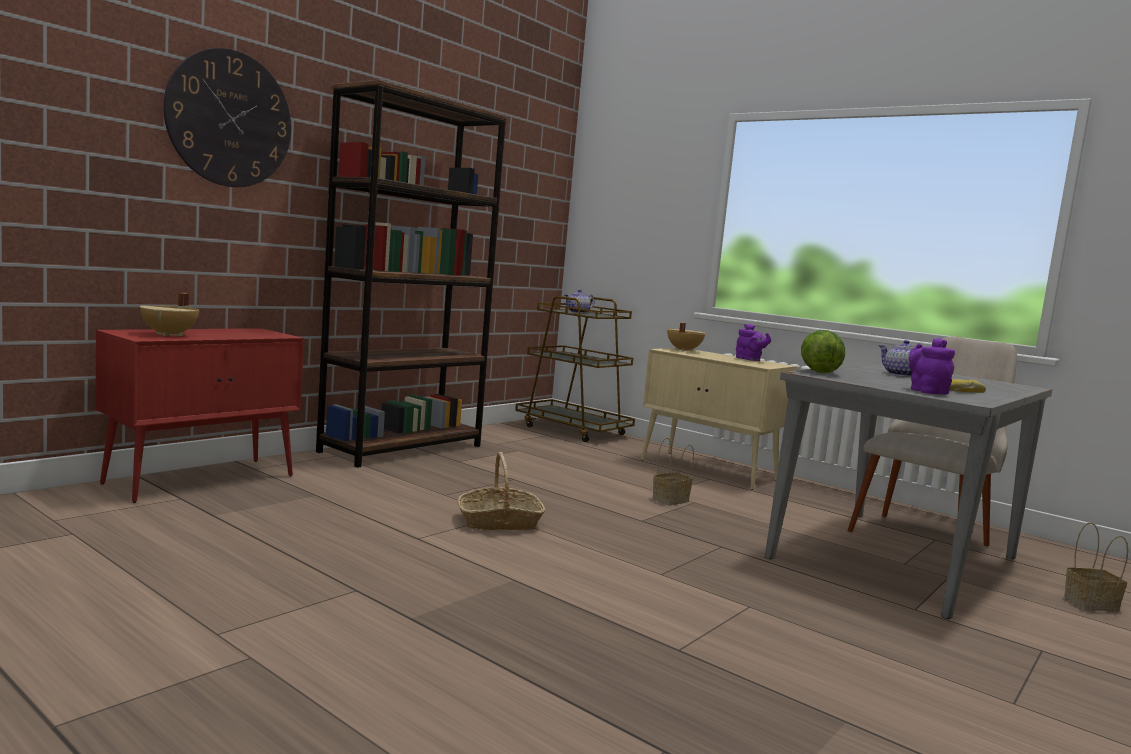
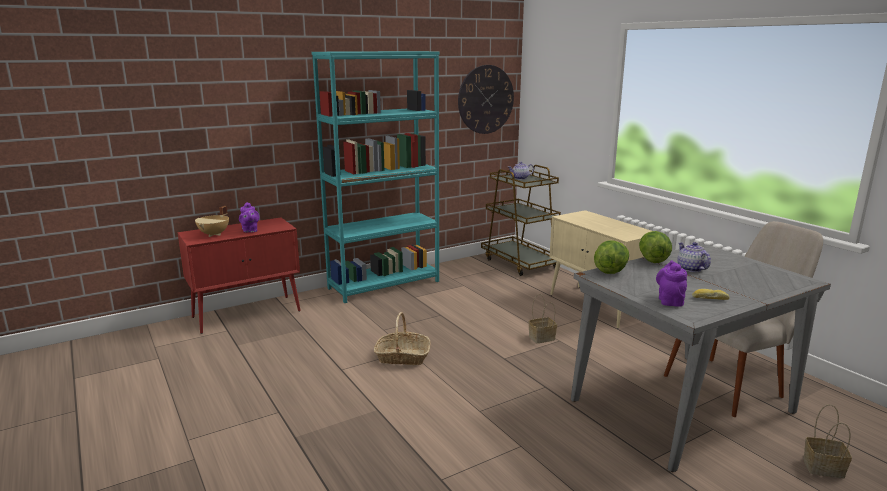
camera: 20 degrees right, 10 degrees up
wall clock [163,48,291,187] -> wall clock moved to [458,65,514,134]
brown bookcase [316,79,507,468] -> turquoise bookcase [312,51,439,303]
beige cooking pot [667,323,706,352] -> none
purple teapot [736,324,771,361] -> purple teapot moved to [239,202,259,232]
none -> lettuce [639,231,672,263]

